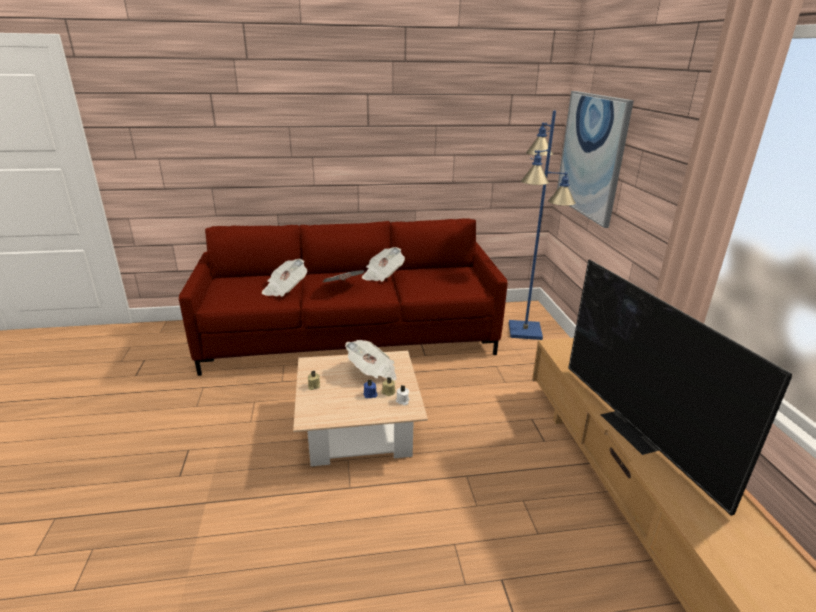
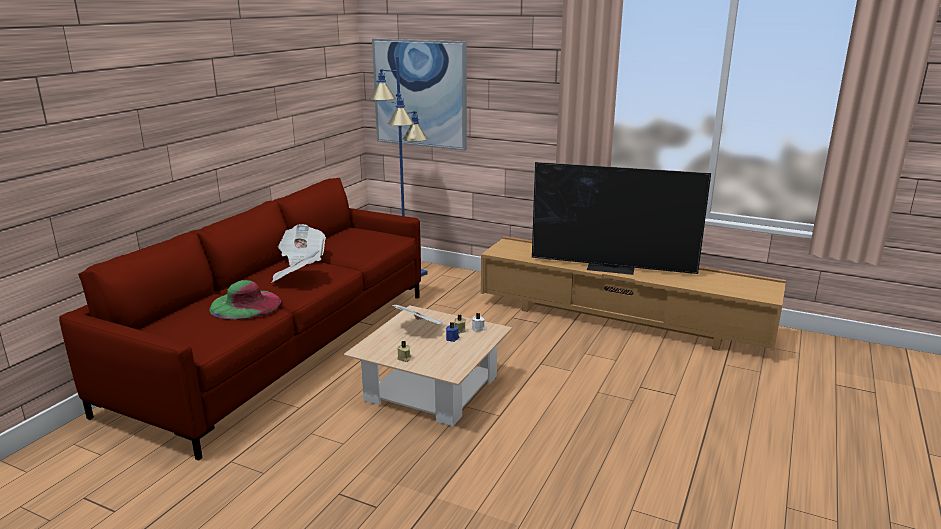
camera: 55 degrees left, 5 degrees down
newspaper [262,259,307,297] -> green hat [209,280,281,320]

